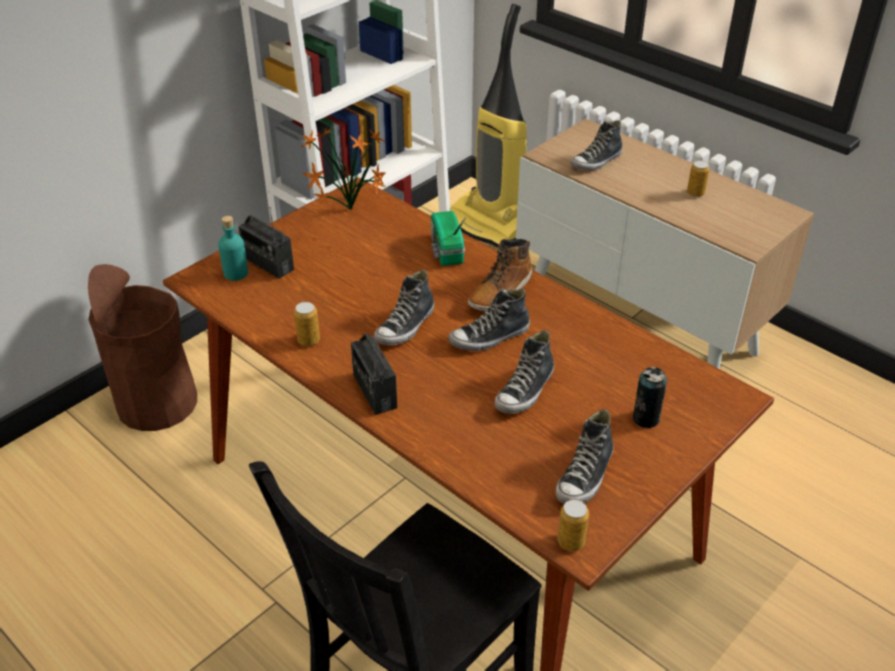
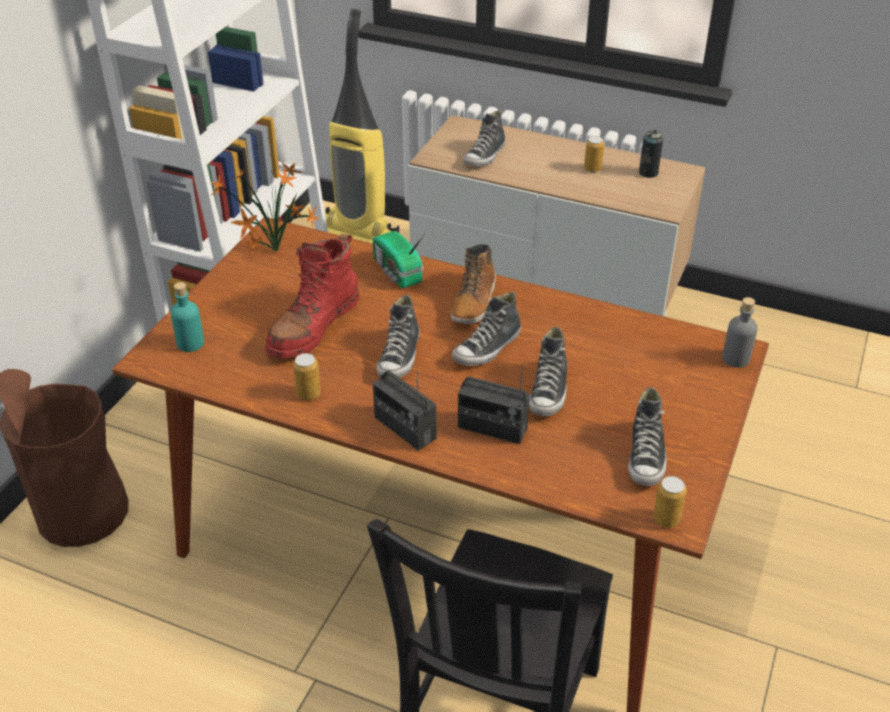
camera: 20 degrees left, 0 degrees up
radio [238,207,294,279] -> radio moved to [458,365,530,444]
can [633,367,667,428] -> can moved to [639,130,663,178]
none -> red boot [265,234,360,358]
none -> grey bottle [722,297,758,368]

